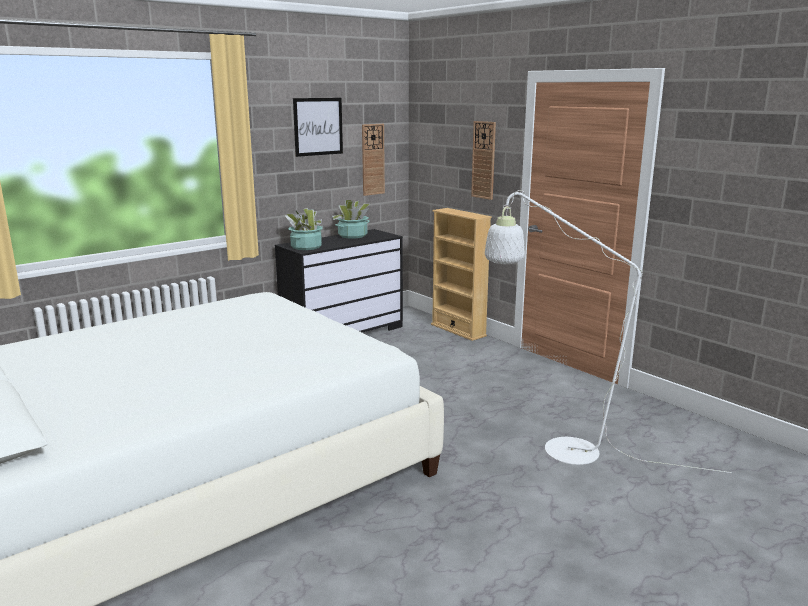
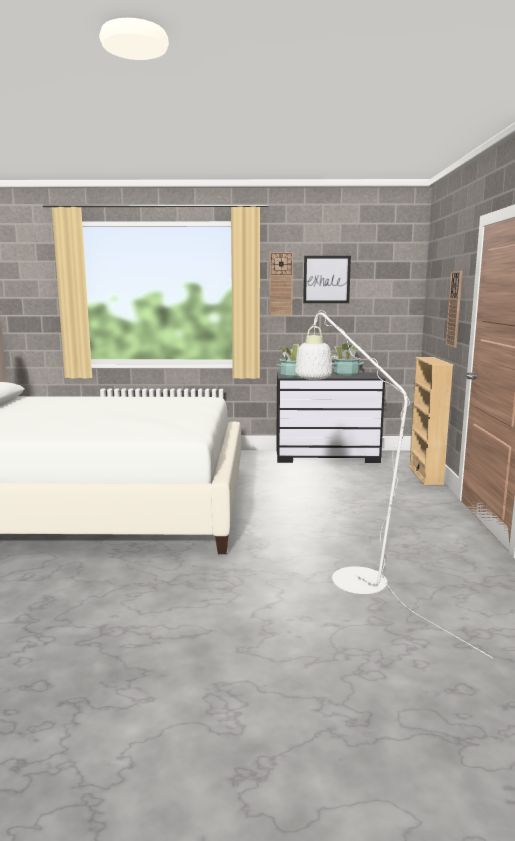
camera: 40 degrees right, 5 degrees down
wall clock [362,124,385,196] -> wall clock moved to [269,252,293,316]

